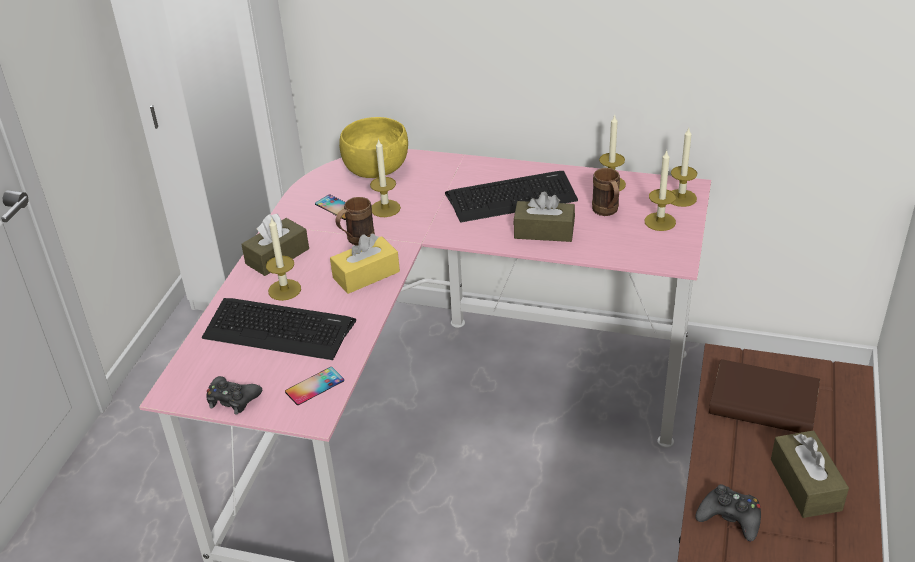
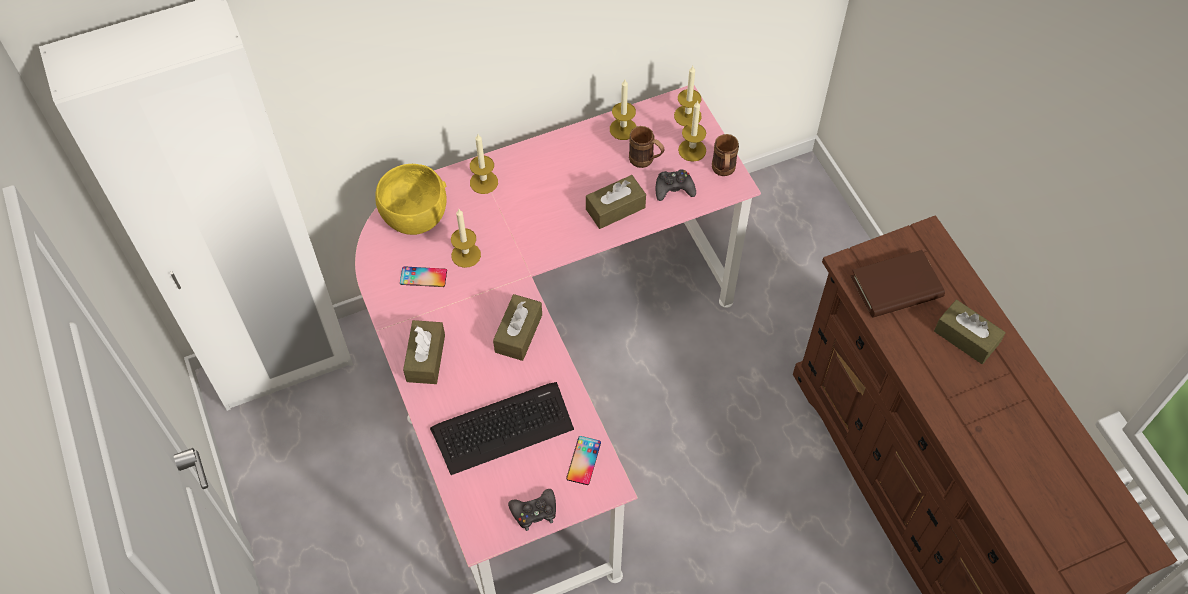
camera: 40 degrees left, 20 degrees up
candle [266,217,301,301] -> candle moved to [470,134,498,194]
yellow tissue box [330,233,400,294] -> brown tissue box [493,294,542,361]
brown mug [335,197,375,246] -> brown mug moved to [712,134,739,176]
keyboard [445,171,578,223] -> none
black game controller [695,484,761,541] -> black game controller moved to [656,170,696,201]

